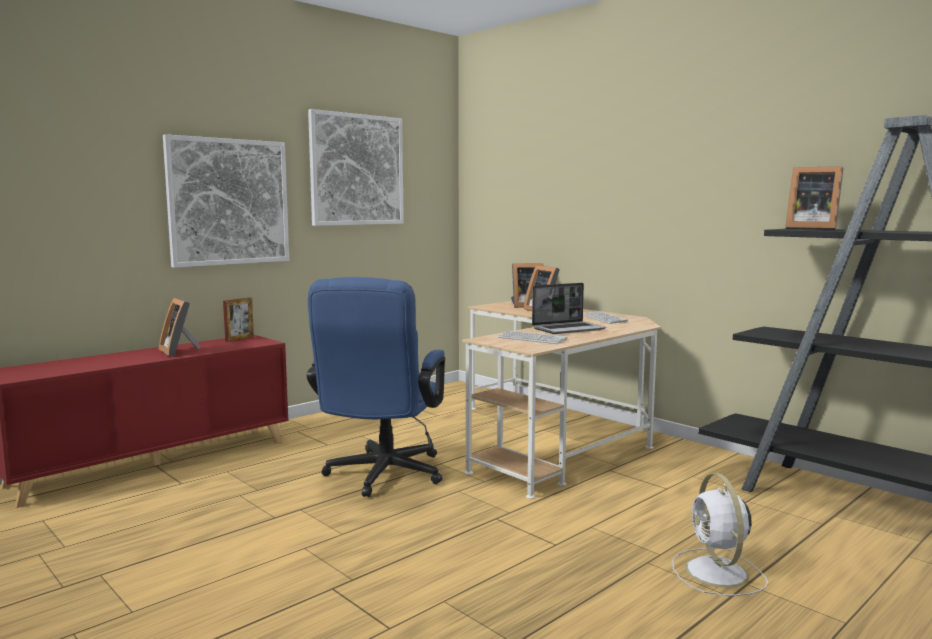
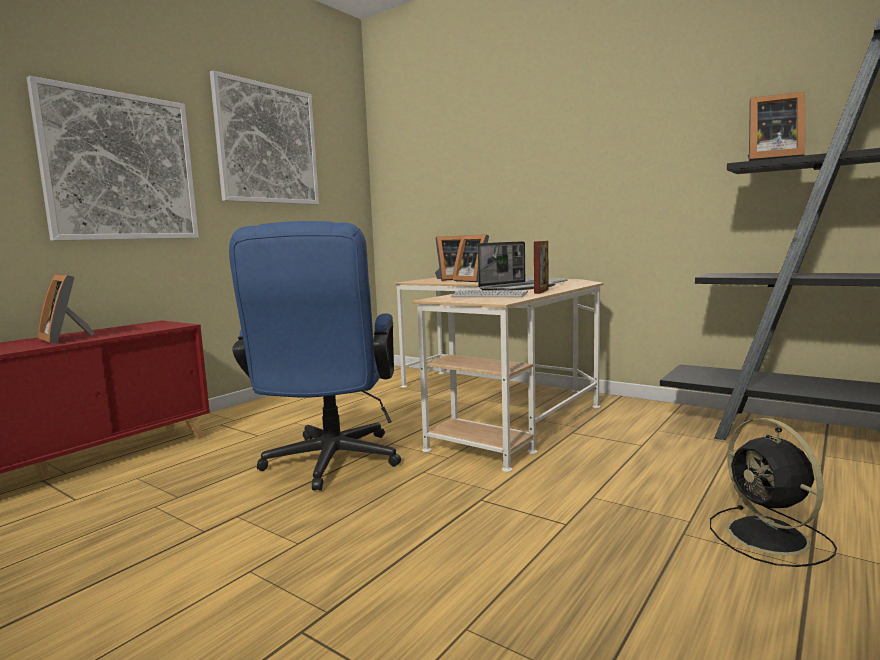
camera: 10 degrees left, 0 degrees up
picture frame [223,297,254,342] -> picture frame moved to [534,241,549,294]
white fan [672,473,768,596] -> black fan [710,418,837,567]

